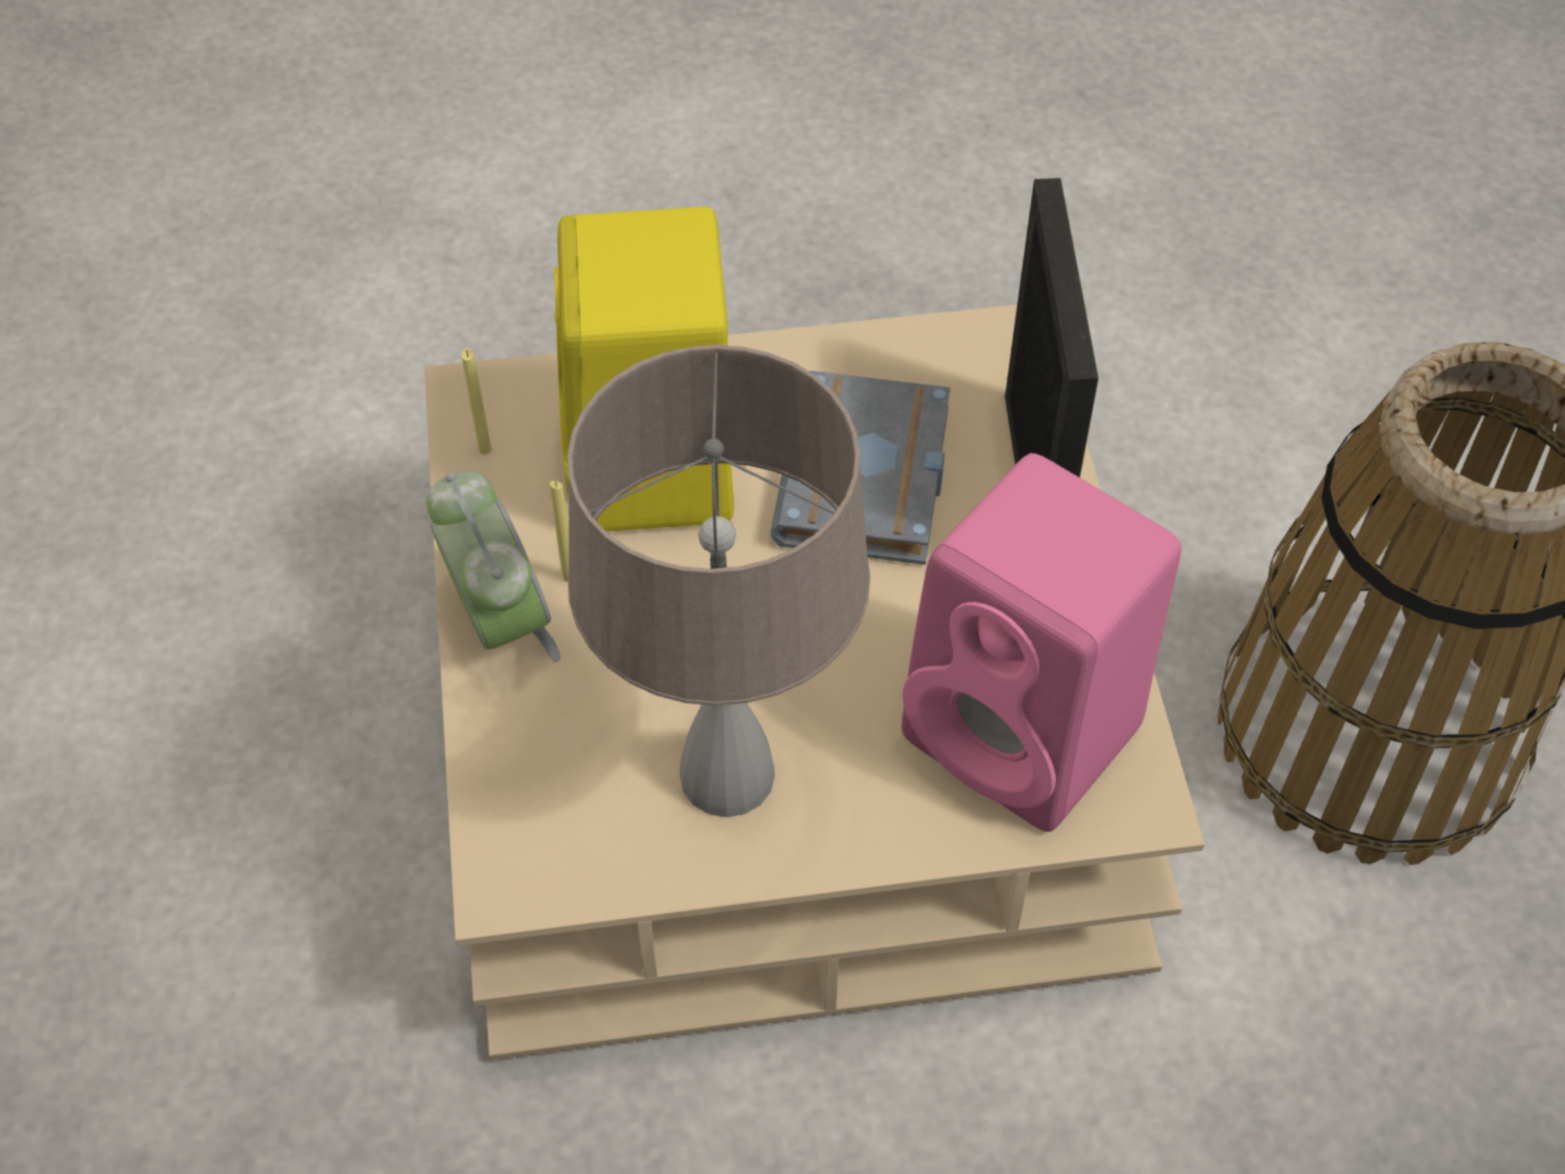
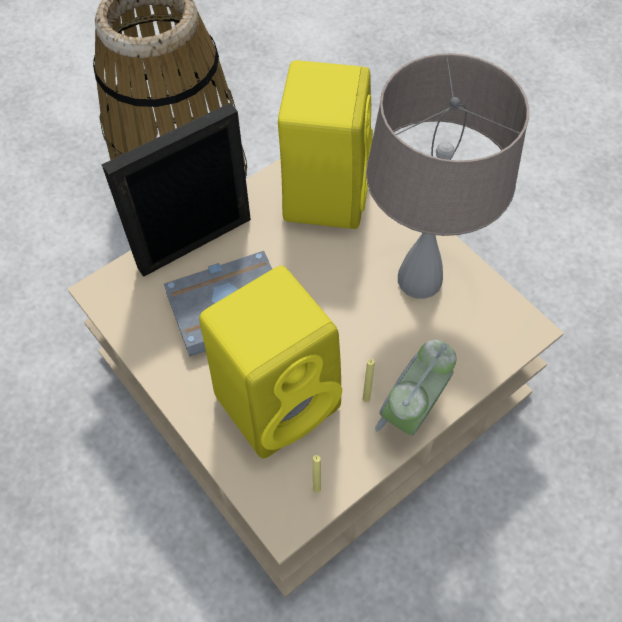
camera: 120 degrees left, 5 degrees up
pink speaker [901,453,1181,832] -> yellow speaker [278,60,373,229]

